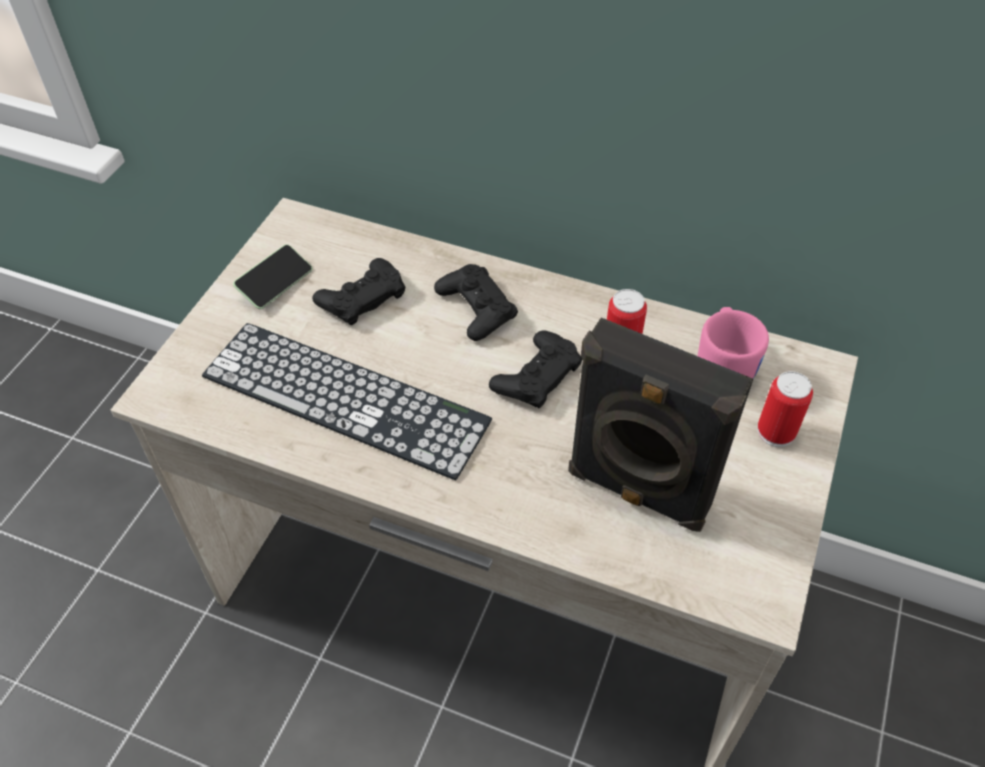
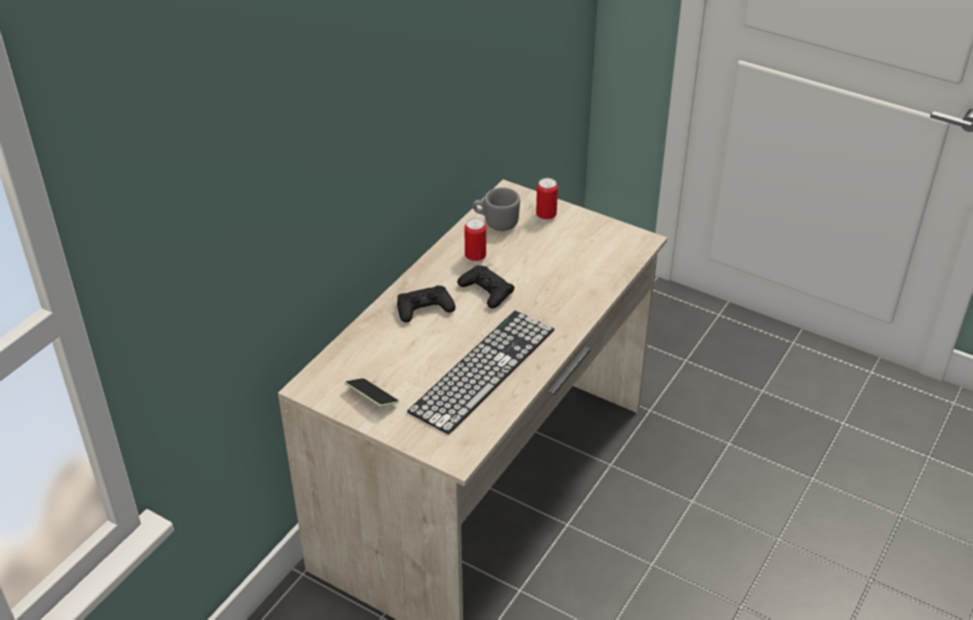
camera: 80 degrees left, 10 degrees down
black game controller [312,258,406,325] -> none
black speaker [568,317,753,532] -> none
pink mug [698,307,769,378] -> grey mug [473,187,520,231]

